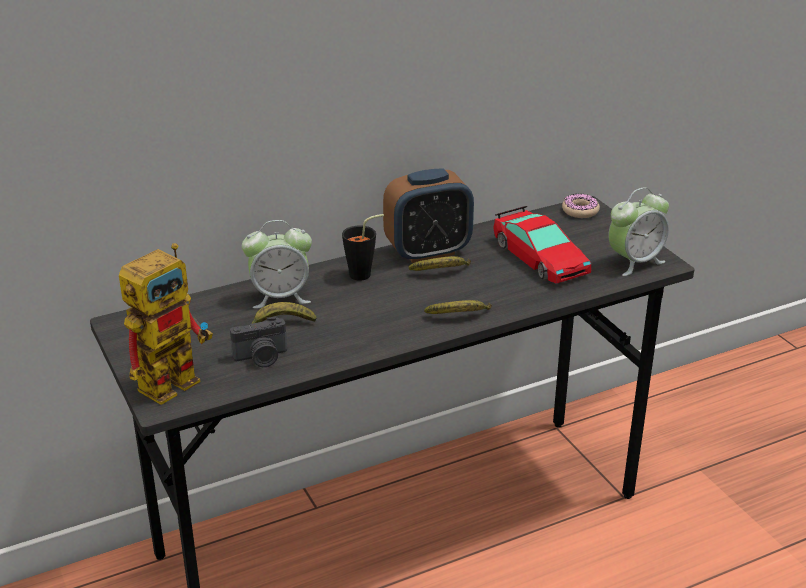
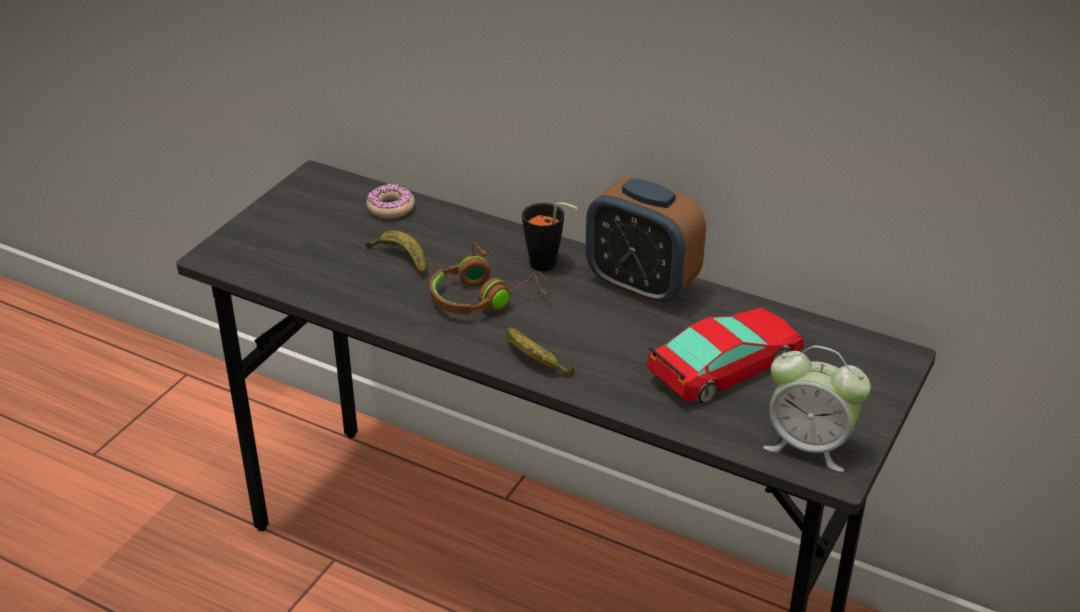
camera: 55 degrees right, 5 degrees up
toy robot [119,243,213,405] -> none
camera [230,316,287,367] -> none
alarm clock [242,220,312,308] -> none
banana [409,256,471,271] -> none
toy car [493,206,591,284] -> toy car turned 150 degrees counterclockwise [646,308,804,403]
donut [562,193,600,218] -> donut moved to [366,184,415,218]
none -> brown headphones [429,243,549,314]

